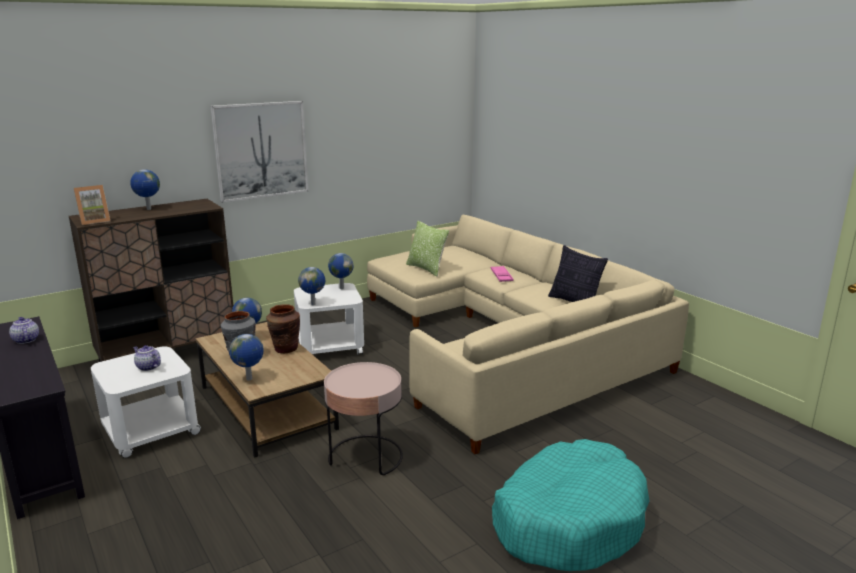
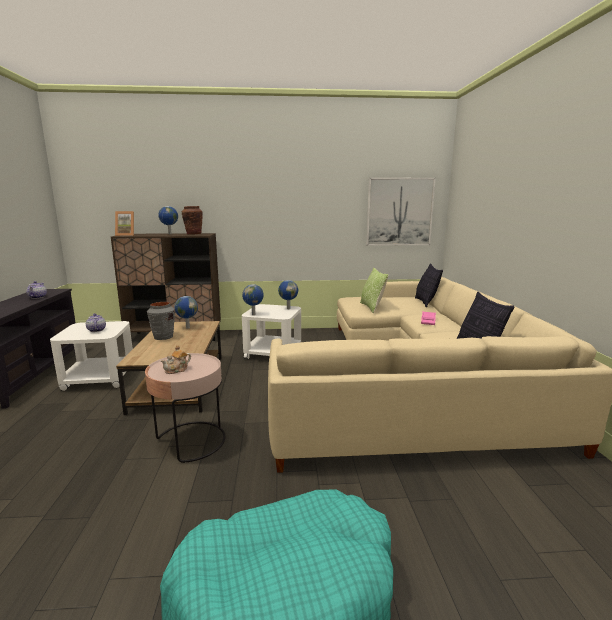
camera: 30 degrees right, 5 degrees down
picture [210,101,308,203] -> picture moved to [366,177,436,246]
globe [229,334,264,381] -> none
brown vase [266,304,300,353] -> brown vase moved to [182,206,203,234]
none -> teapot [161,345,191,374]
none -> pillow [415,263,443,307]

